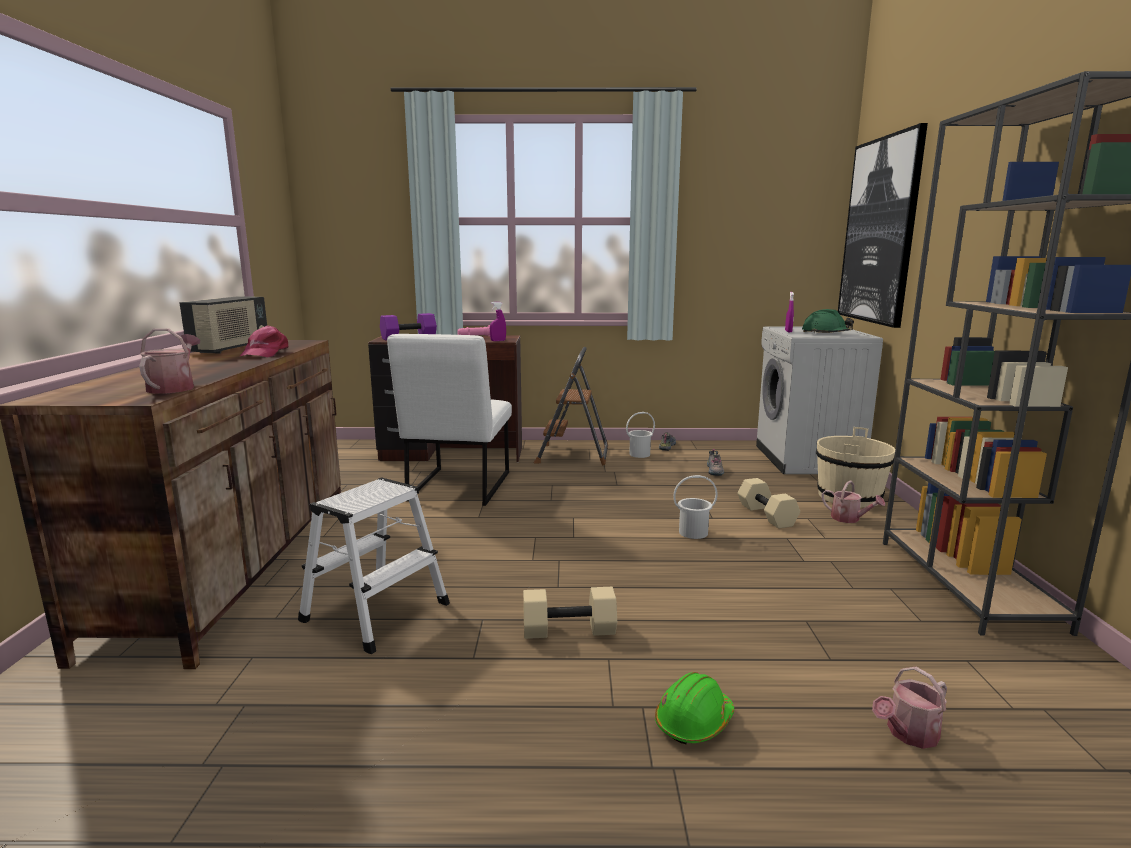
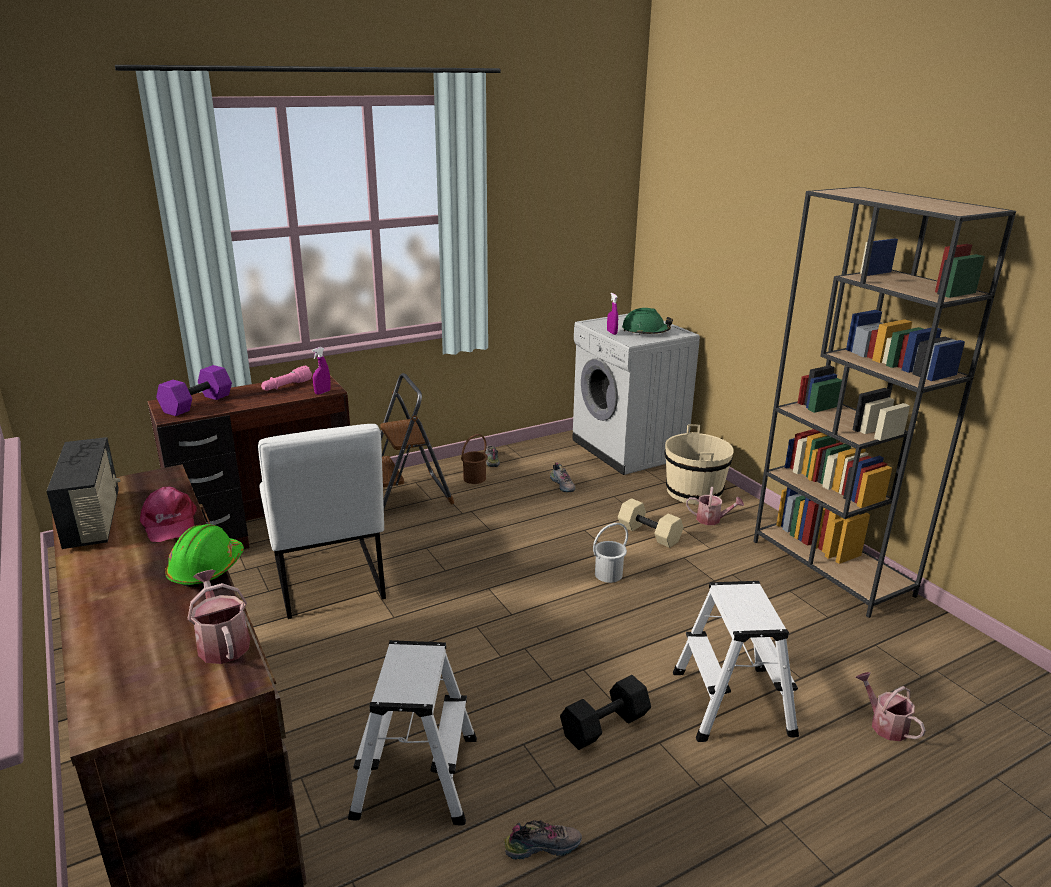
camera: 30 degrees left, 10 degrees up
beige dumbbell [523,587,617,639] -> black dumbbell [560,675,651,750]
white bucket [626,412,655,458] -> brown bucket [461,434,488,484]
green hard hat [655,672,734,745] -> green hard hat moved to [165,524,244,587]
picture [838,123,928,328] -> none
watering can [872,667,947,749] -> watering can turned 120 degrees clockwise [856,672,926,741]
none -> shoe [504,820,582,860]
none -> white step ladder [673,581,799,742]

